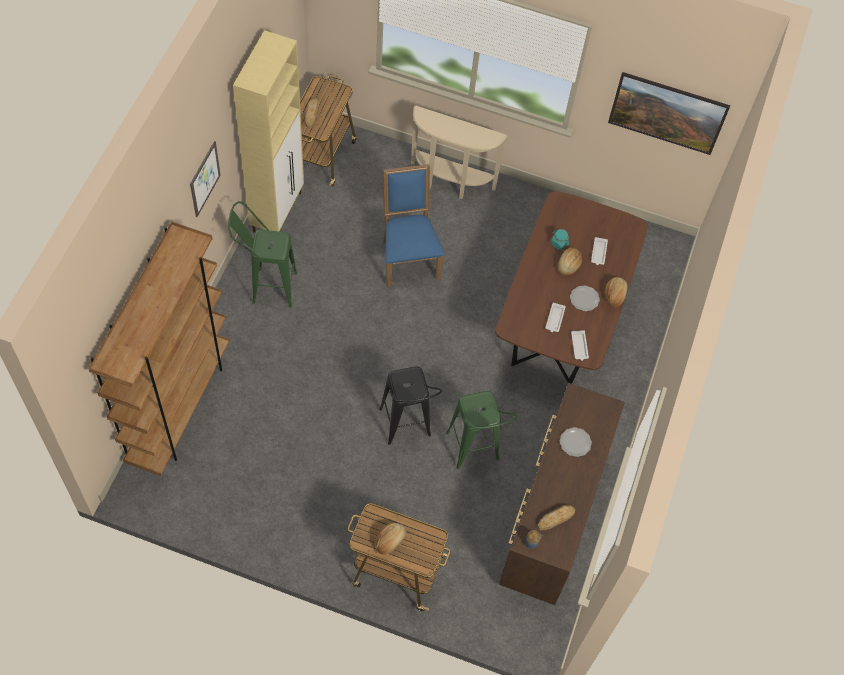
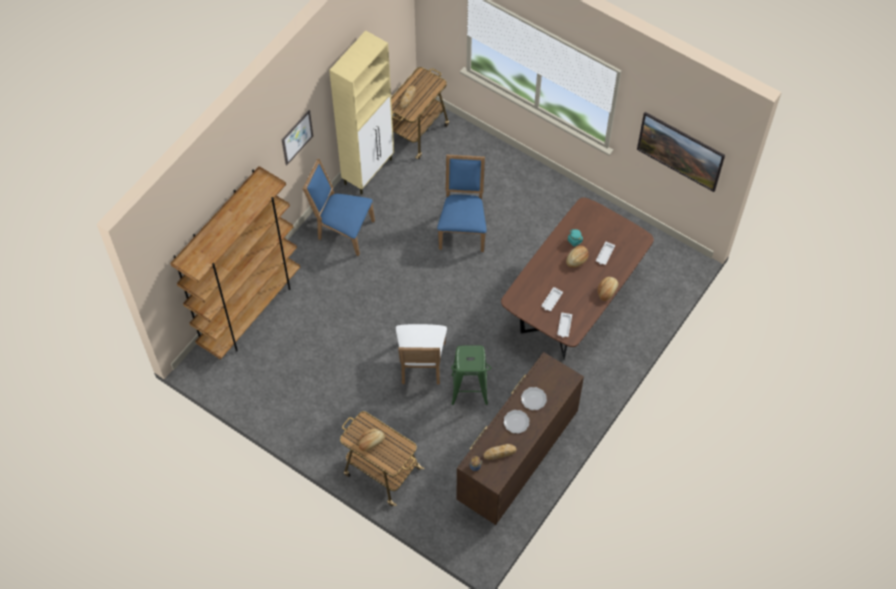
camera: 20 degrees right, 0 degrees up
green stool [228,201,297,307] -> blue chair [303,158,375,256]
black stool [379,366,442,445] -> white chair [396,324,447,385]
beige console table [411,105,508,199] -> none
plate [570,285,600,311] -> plate moved to [504,410,530,434]

